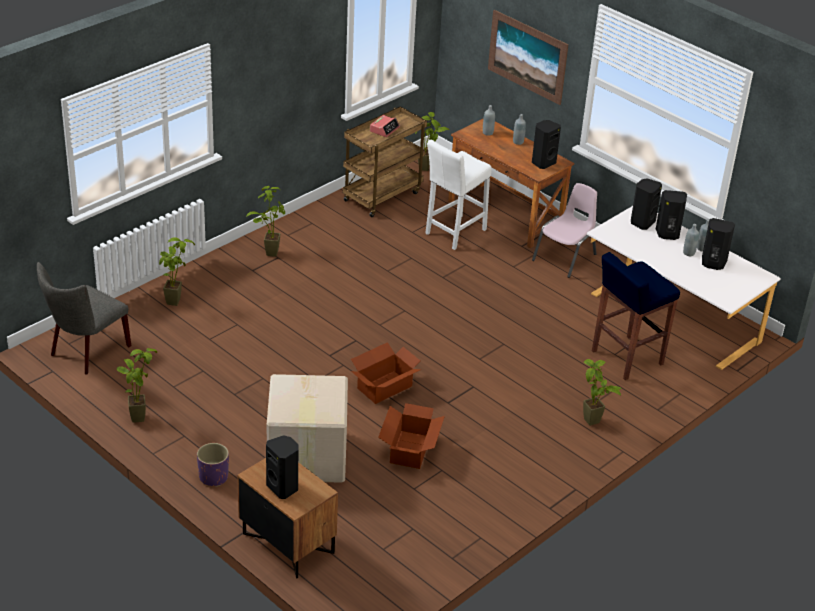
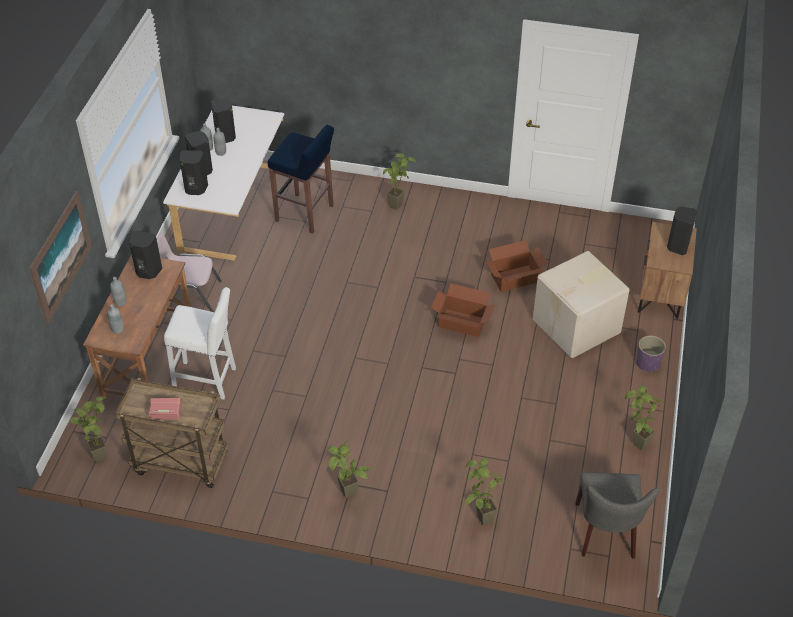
camera: 120 degrees left, 10 degrees up
grey chair [37,262,132,374] -> grey chair turned 90 degrees clockwise [575,472,660,559]

